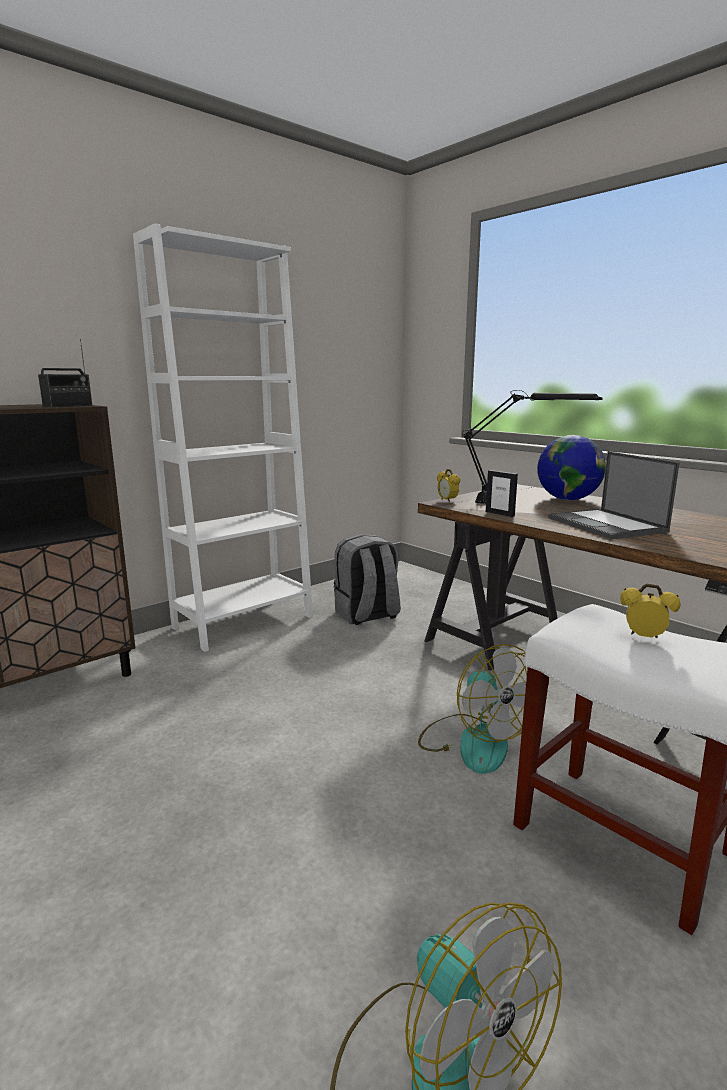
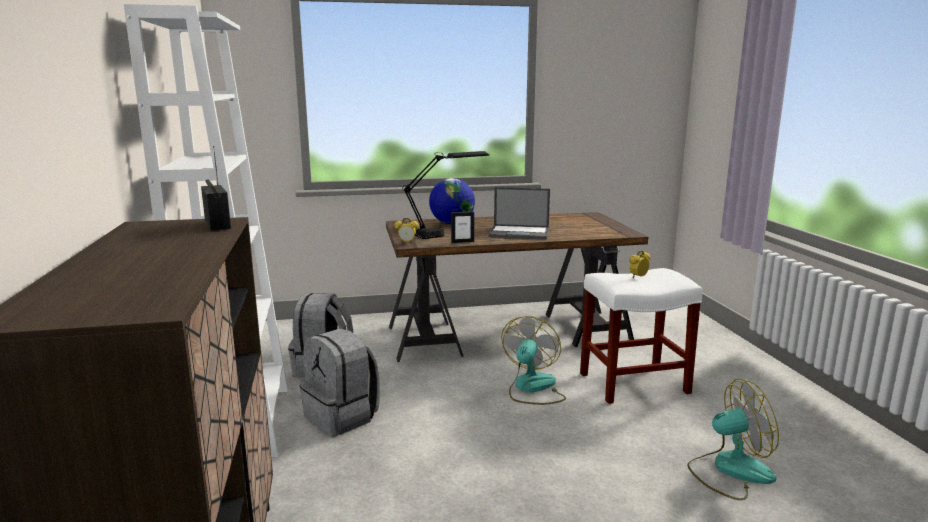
camera: 60 degrees left, 0 degrees up
fan [418,644,527,774] -> fan turned 75 degrees counterclockwise [501,316,566,405]
none -> grey backpack [300,328,380,436]

